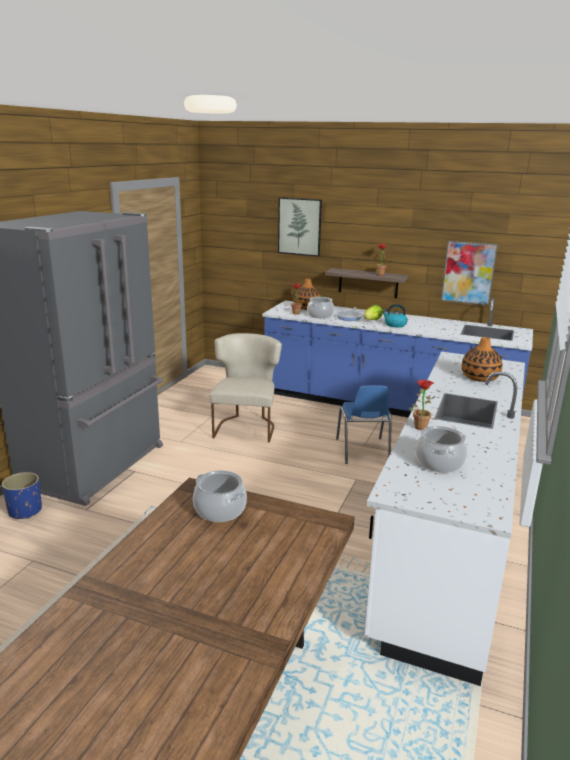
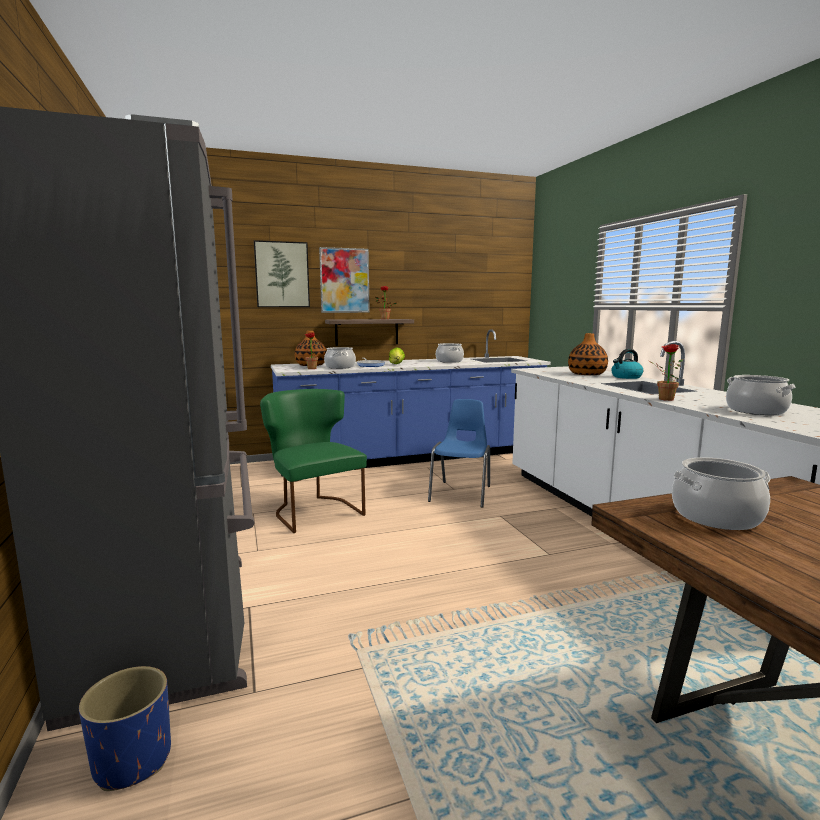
camera: 40 degrees left, 10 degrees down
beige chair [210,333,282,442] -> green chair [260,389,367,533]
blue chair [336,385,392,464] -> blue chair turned 120 degrees counterclockwise [428,399,490,508]
kettle [382,304,407,327] -> kettle moved to [611,349,643,379]
picture [441,241,498,306] -> picture moved to [319,247,370,313]
none -> cooking pot [436,343,464,363]

